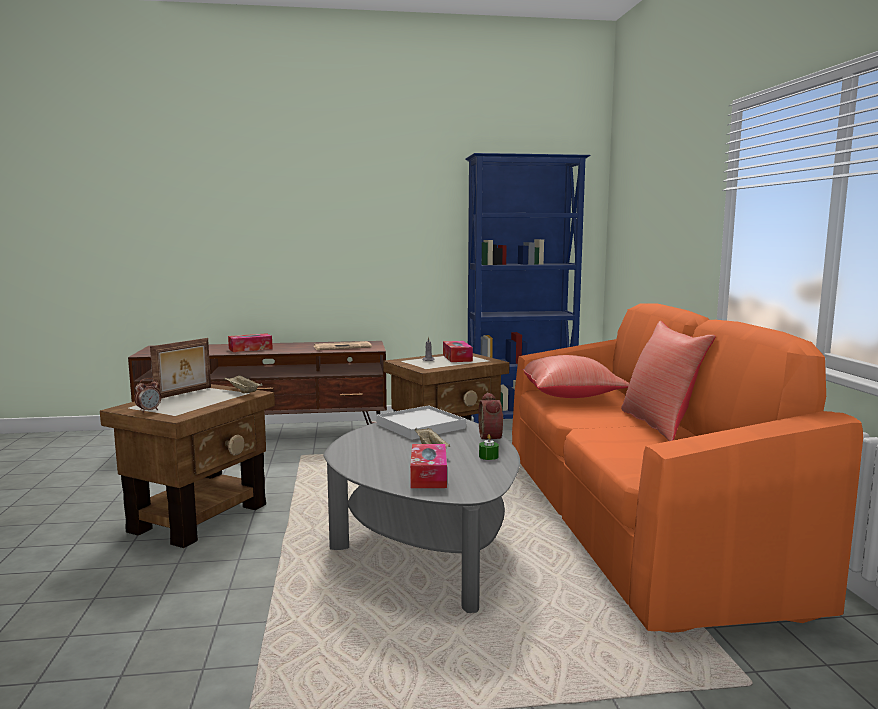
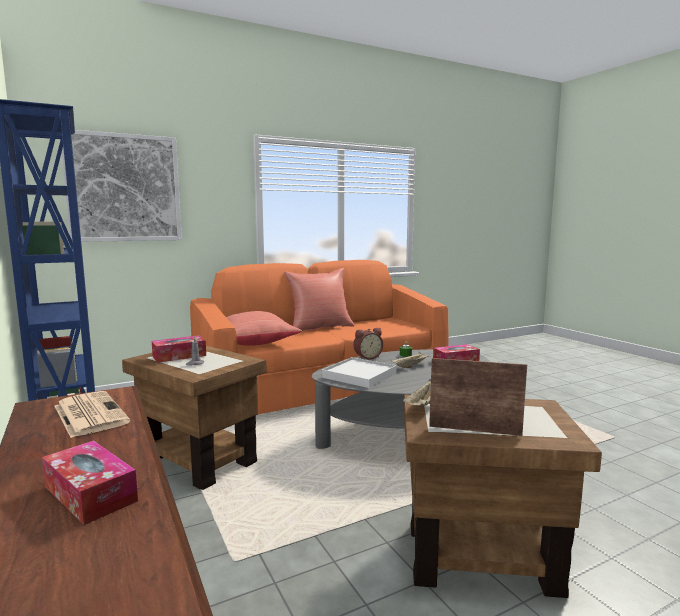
camera: 110 degrees left, 0 degrees up
alarm clock [134,378,161,413] -> none
none -> picture [60,130,182,242]

